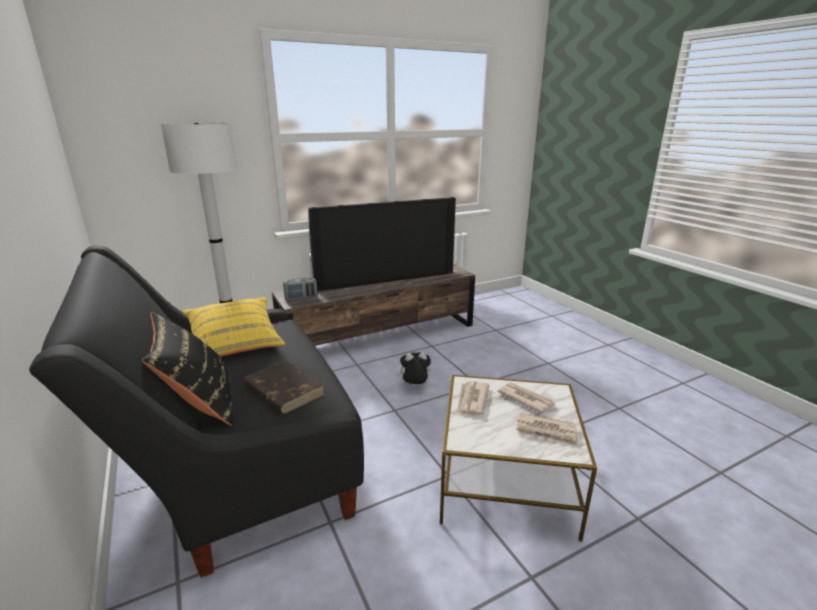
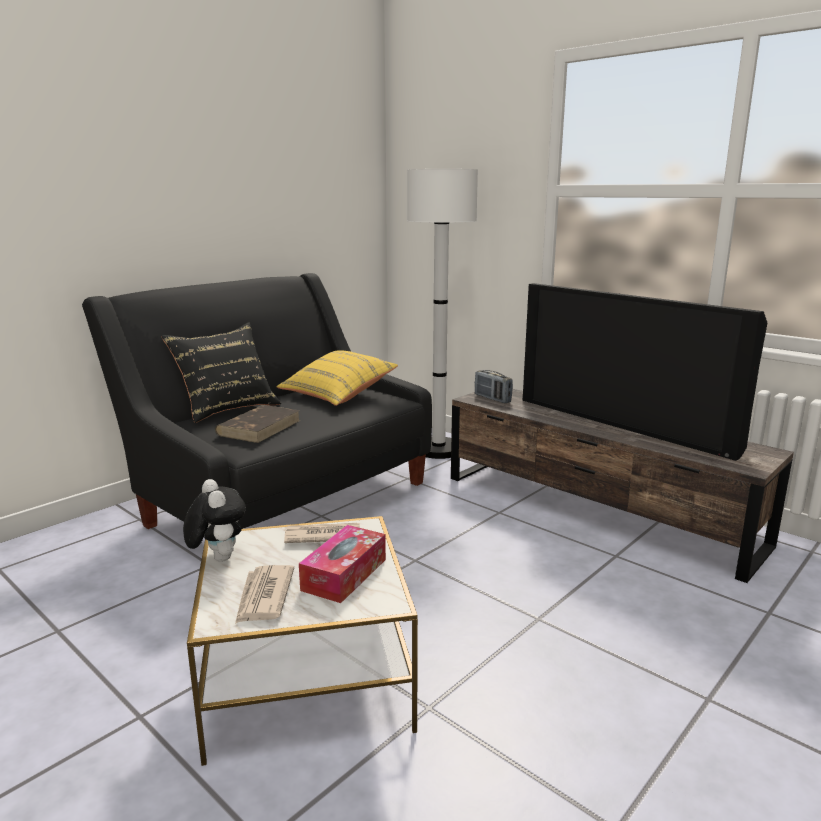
camera: 70 degrees right, 5 degrees down
plush toy [396,352,431,386] -> plush toy moved to [183,479,246,562]
newspaper [498,382,555,413] -> tissue box [299,525,386,603]

